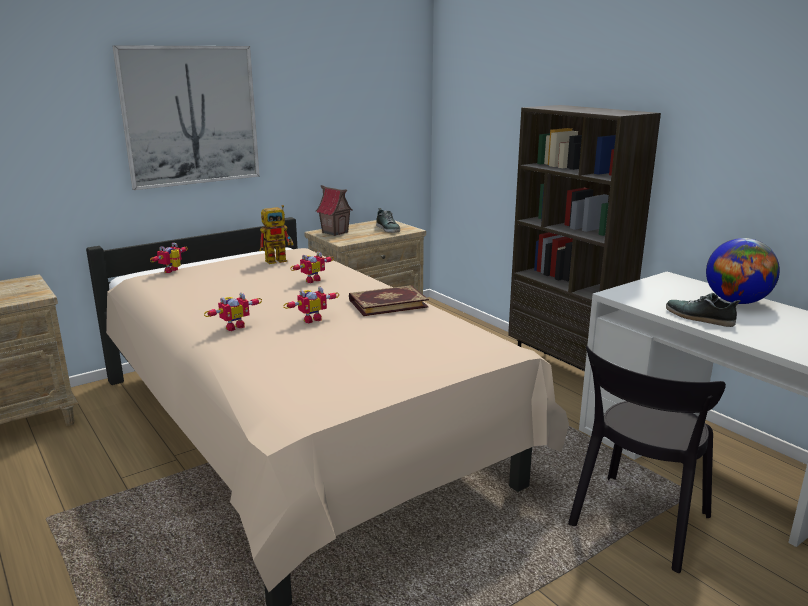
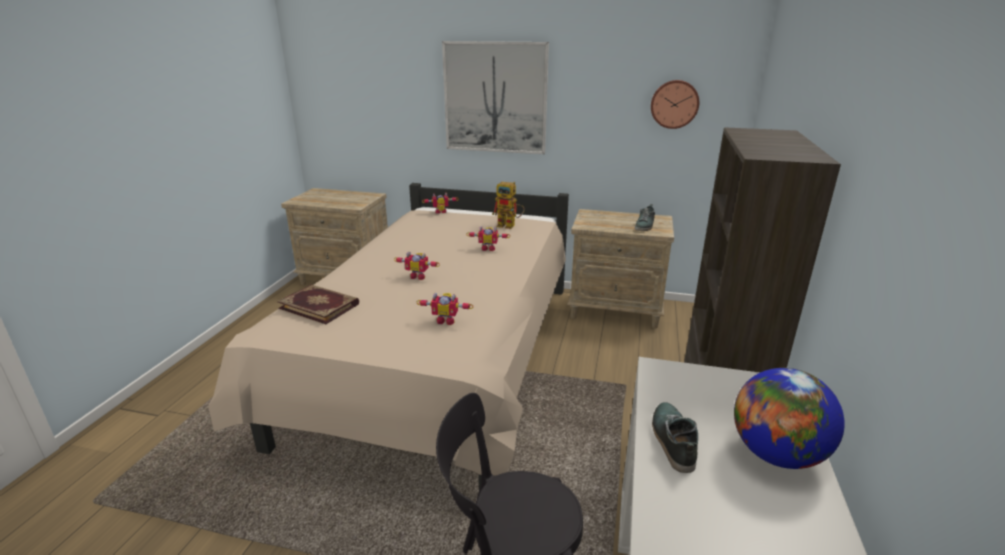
camera: 50 degrees right, 5 degrees up
toy robot [204,293,262,331] -> toy robot moved to [416,293,474,325]
toy house [316,185,353,236] -> none
book [349,285,429,316] -> book moved to [277,285,359,324]
none -> wall clock [651,80,699,129]

